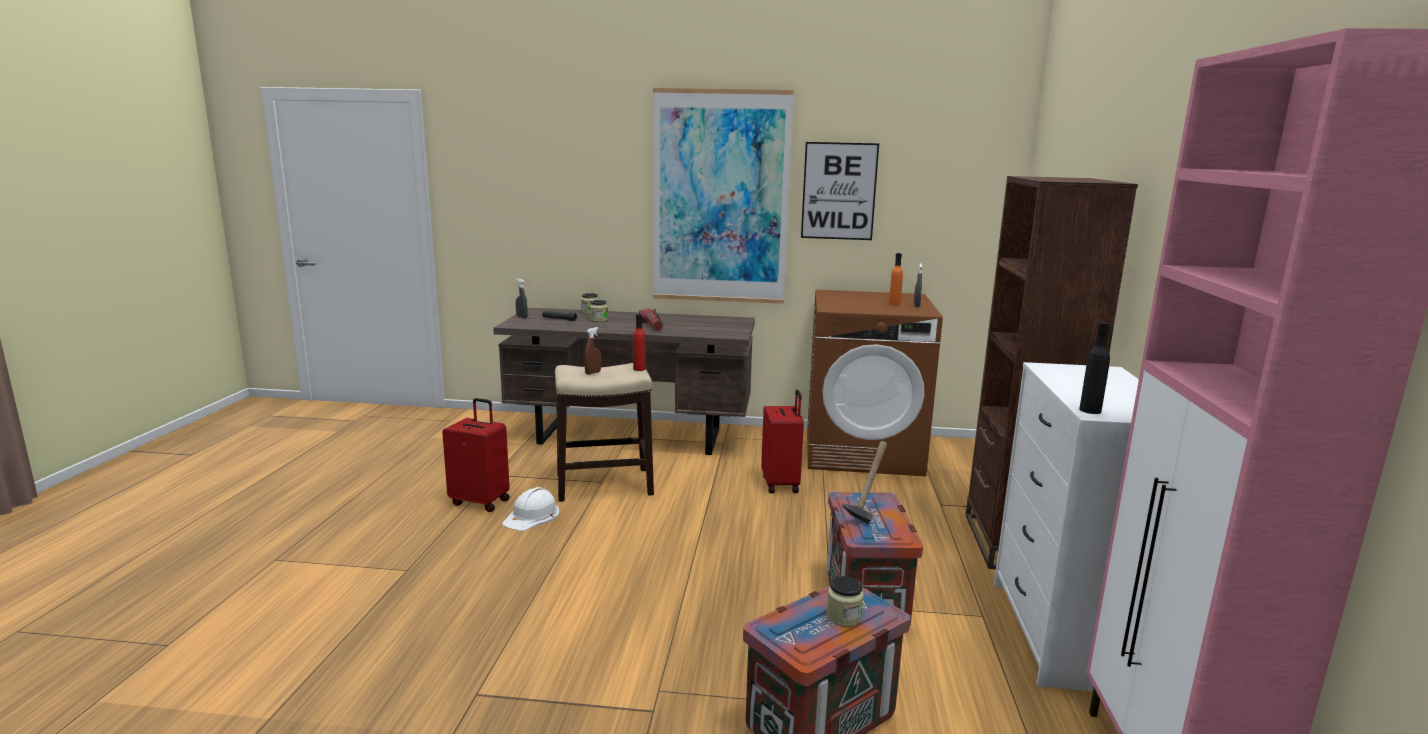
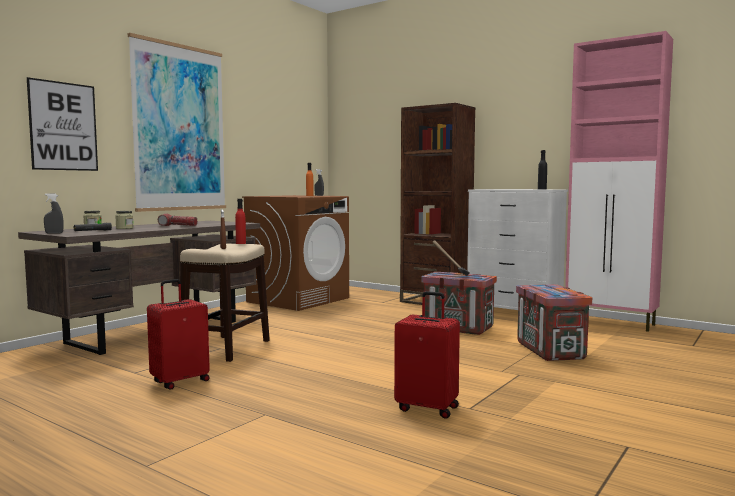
camera: 60 degrees left, 10 degrees down
white hard hat [502,487,559,531] -> none
red suitcase [761,390,804,493] -> red suitcase moved to [394,291,460,419]
picture [801,142,879,240] -> picture moved to [27,77,98,171]
jar [826,576,864,627] -> none

